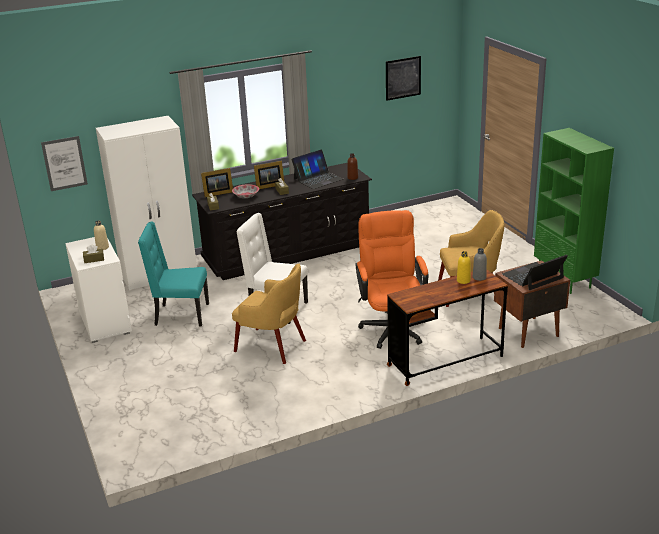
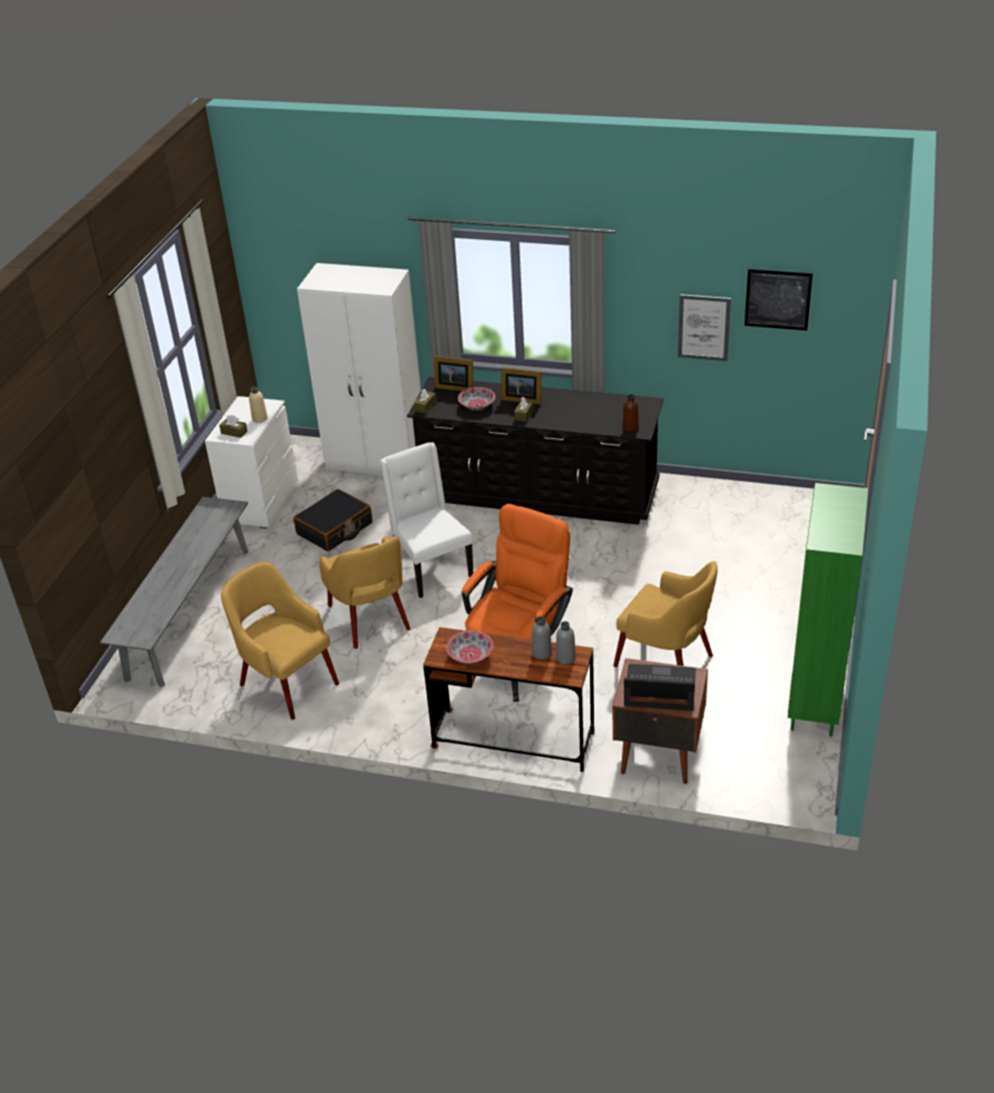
camera: 40 degrees right, 10 degrees up
picture [41,136,88,191] -> picture moved to [678,294,731,361]
turquoise chair [138,222,209,327] -> black suitcase [293,489,373,552]
laptop [291,149,343,189] -> none
yellow bottle [457,251,471,284] -> grey bottle [532,616,552,659]
none -> grey bench [100,497,249,688]
none -> yellow armchair [221,562,339,720]
none -> bowl [446,631,493,664]

